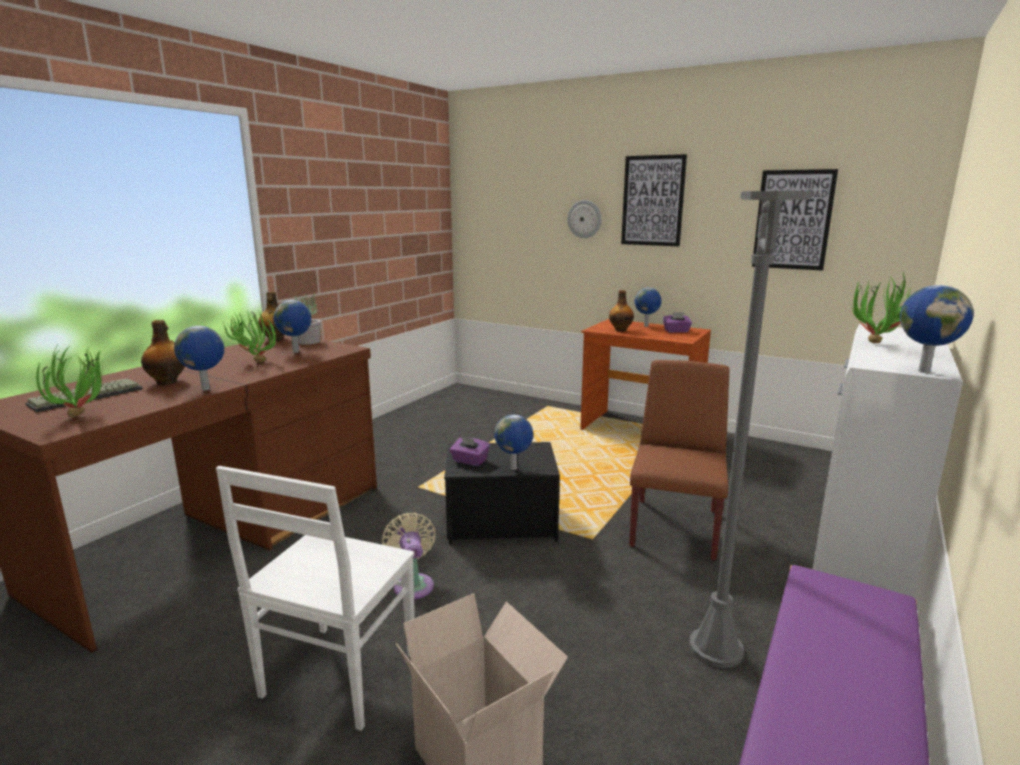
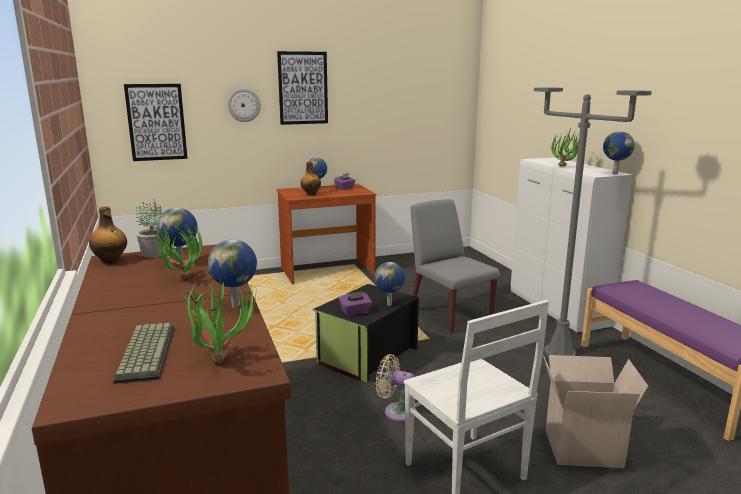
camera: 50 degrees left, 0 degrees up
bottle [141,320,185,385] -> none
brown chair [629,360,729,560] -> grey chair [411,199,500,333]
picture [752,169,838,271] -> picture moved to [124,84,188,161]

